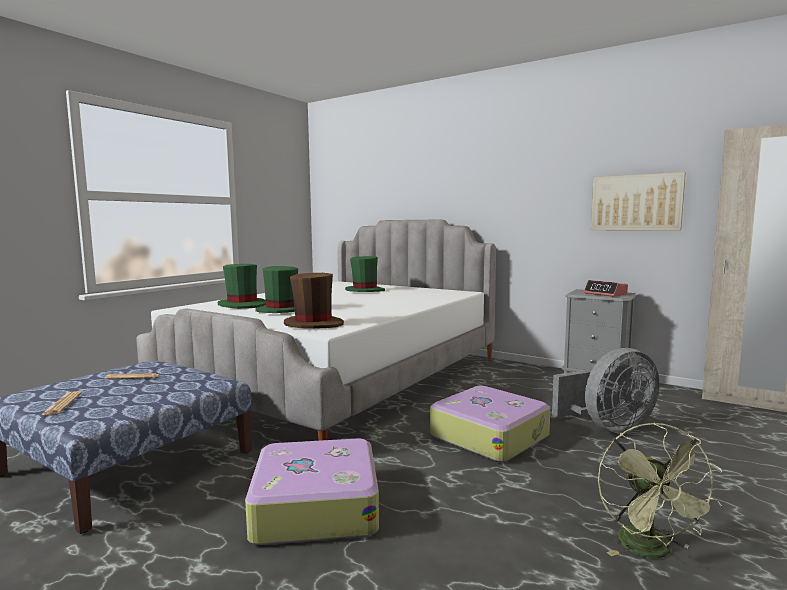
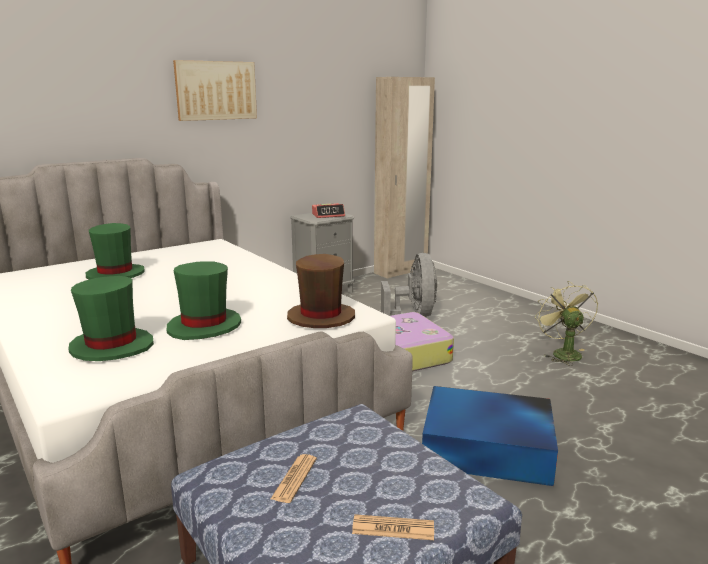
camera: 70 degrees left, 10 degrees up
suitcase [245,438,379,545] -> blue storage box [422,386,558,486]
picture [591,172,686,231] -> picture moved to [173,60,257,121]
green fan [598,422,722,558] -> green fan turned 120 degrees counterclockwise [535,281,598,366]

